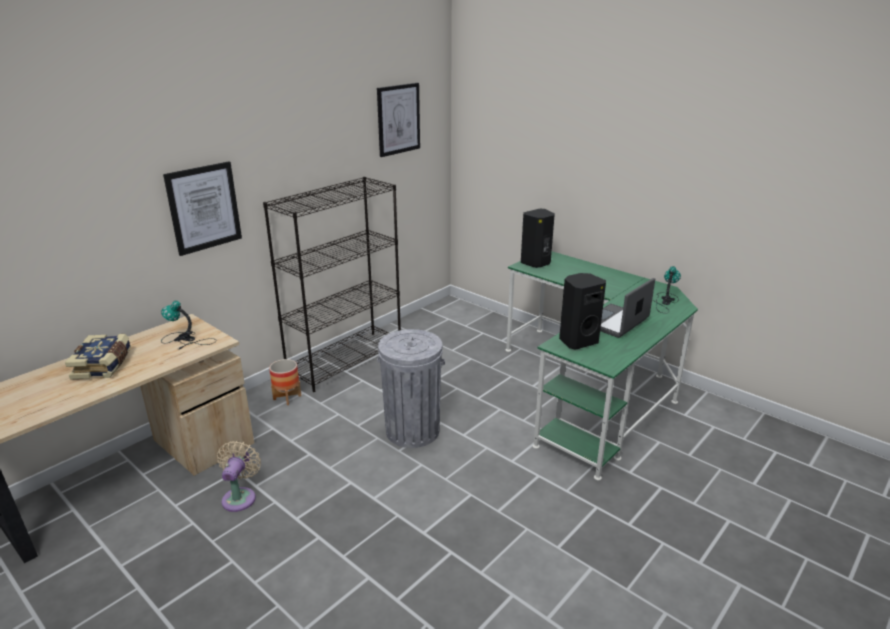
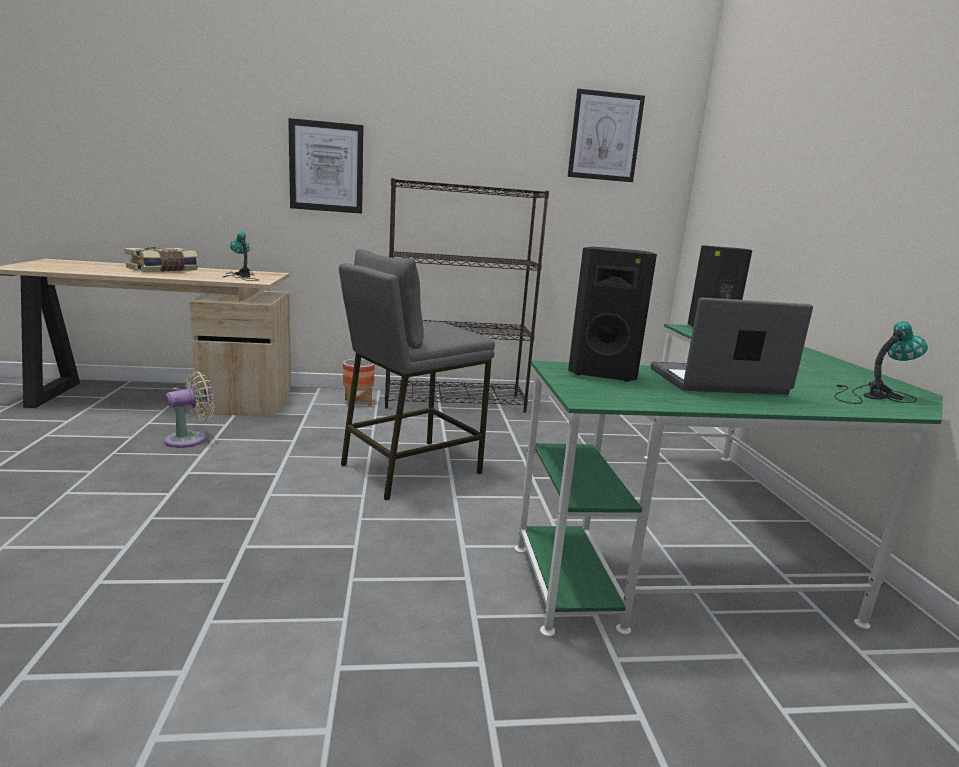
camera: 40 degrees right, 10 degrees down
grey trash can [377,329,445,448] -> grey stool [339,249,495,500]

